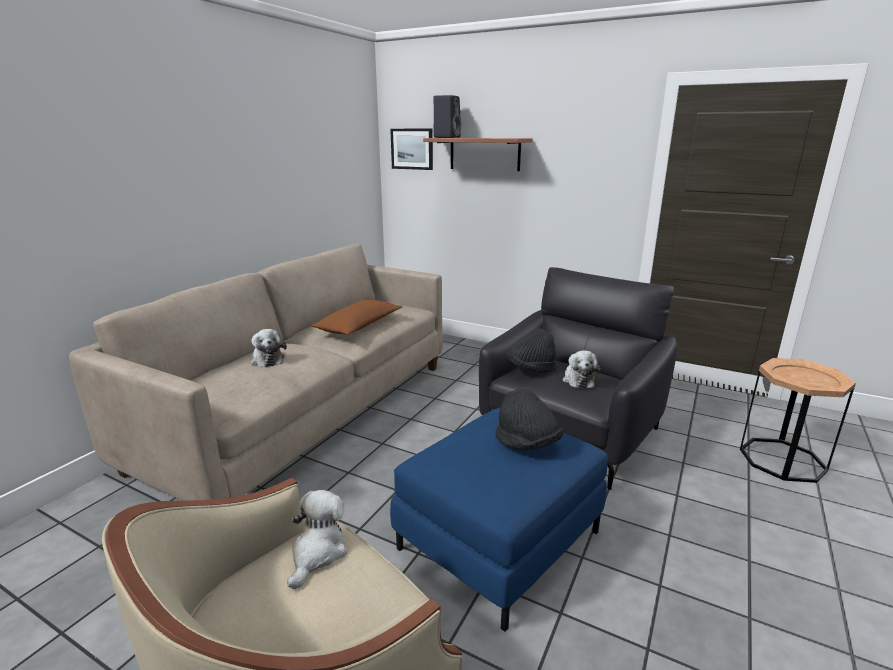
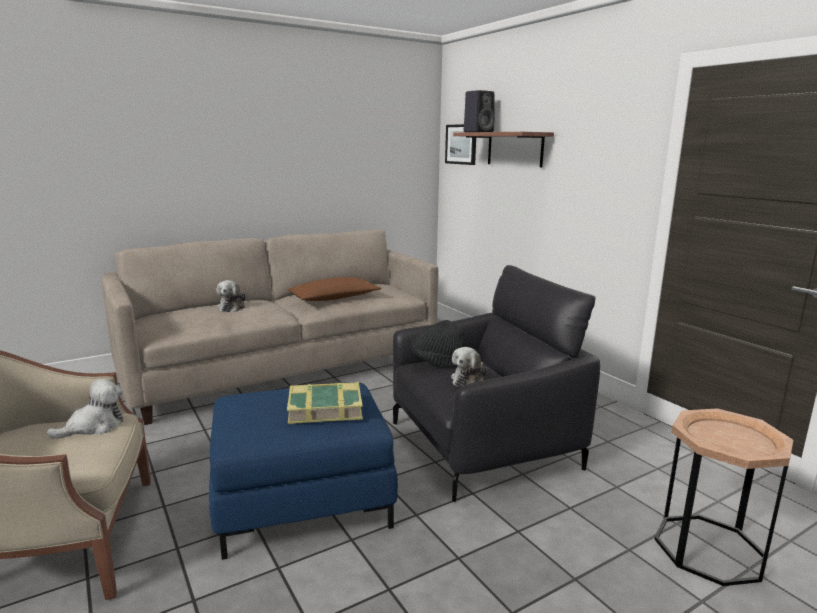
camera: 30 degrees right, 5 degrees down
black hat [495,389,564,450] -> book [287,382,363,424]

